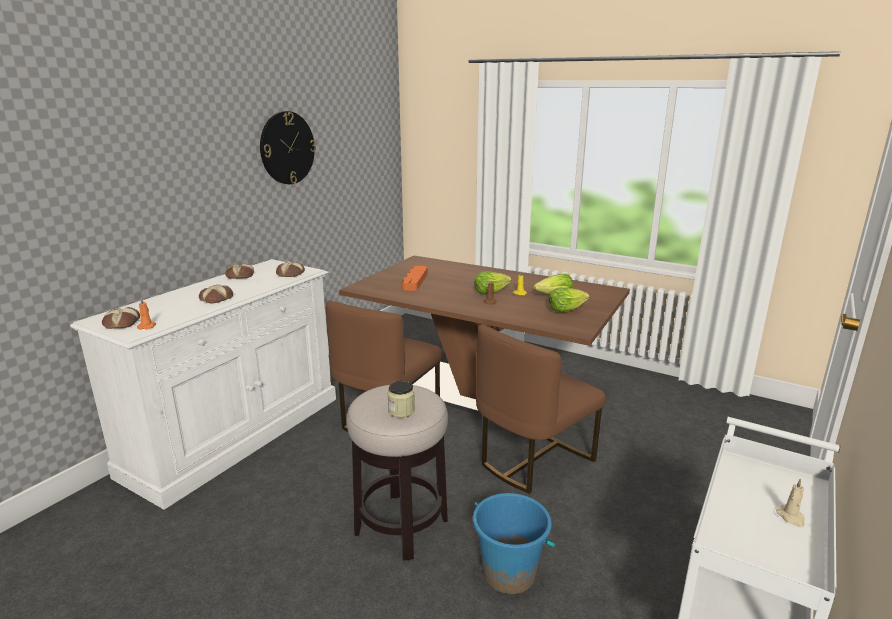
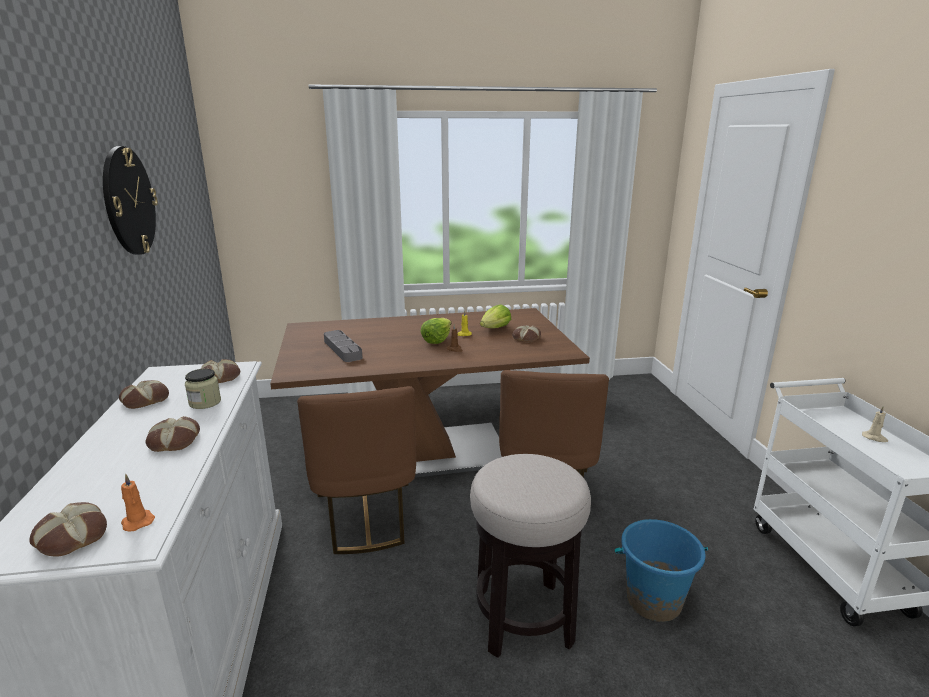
camera: 40 degrees left, 0 degrees up
jar [387,381,415,418] -> jar moved to [185,369,221,409]
orange tray [402,266,428,291] -> grey tray [324,330,362,362]
lettuce [549,287,590,312] -> bread [512,325,541,342]

